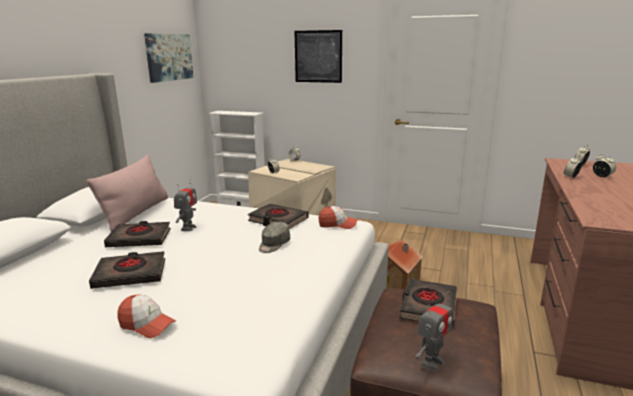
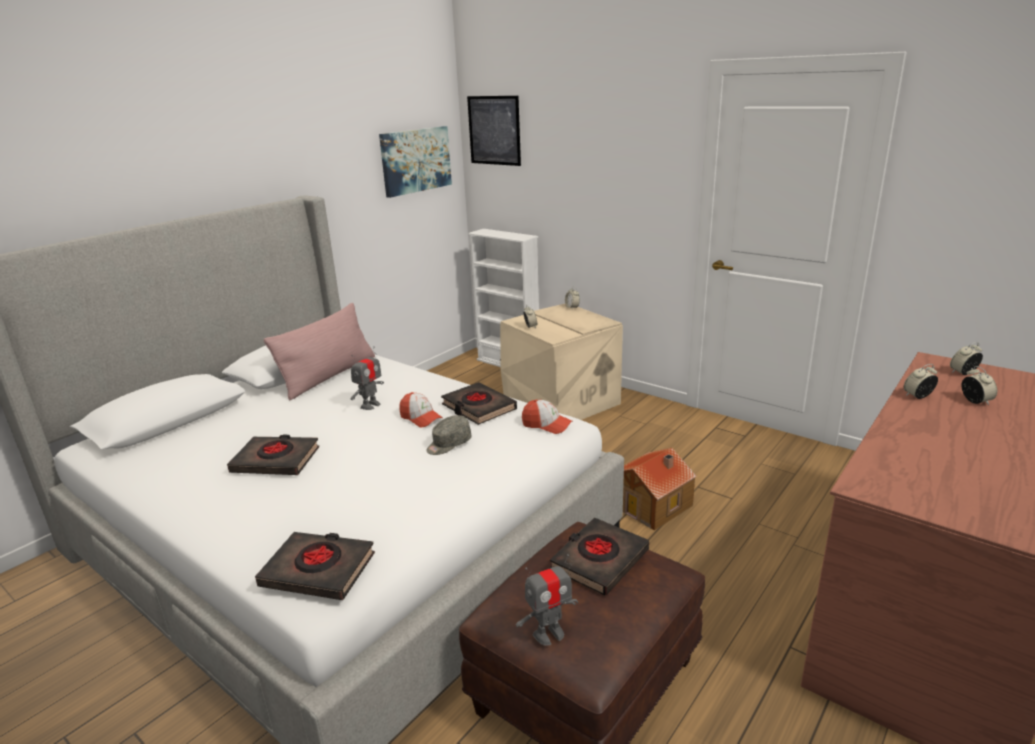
camera: 20 degrees right, 5 degrees up
black book [104,221,171,247] -> black book moved to [255,532,375,600]
cap [117,295,176,338] -> cap moved to [399,392,443,428]
picture [294,30,342,83] -> picture moved to [467,96,521,166]

